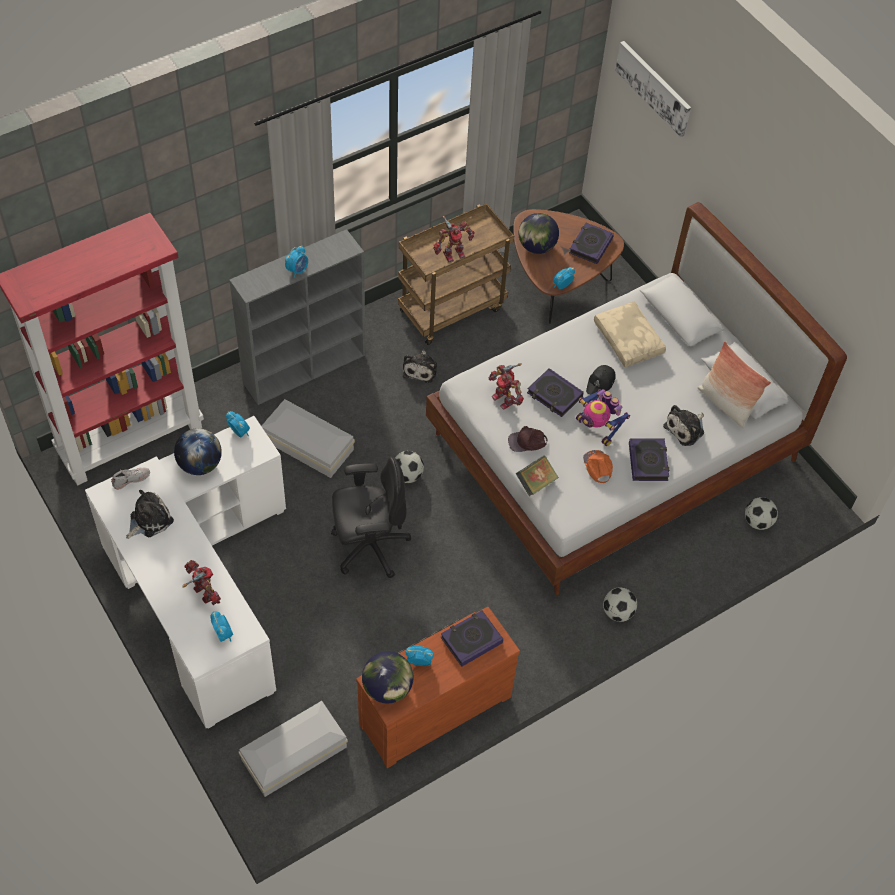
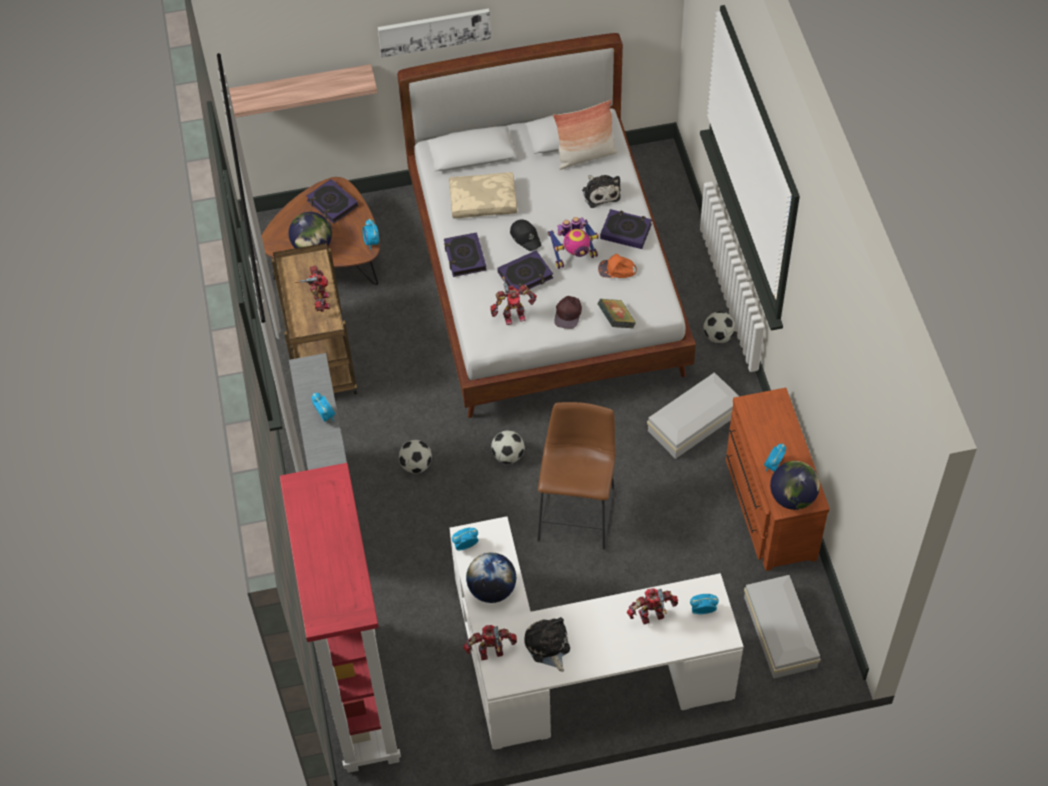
camera: 65 degrees left, 0 degrees up
white shoe [111,468,150,490] -> toy robot [463,625,517,660]
white storage box [262,399,355,478] -> white storage box moved to [647,372,739,459]
black office chair [331,457,411,578] -> brown stool [537,402,616,550]
plush toy [403,350,437,383] -> none
book [441,610,503,667] -> book moved to [444,232,486,277]
picture [615,41,691,137] -> picture moved to [378,8,491,58]
football [745,497,778,530] -> football moved to [399,440,432,473]
none -> shelf [229,64,378,118]

